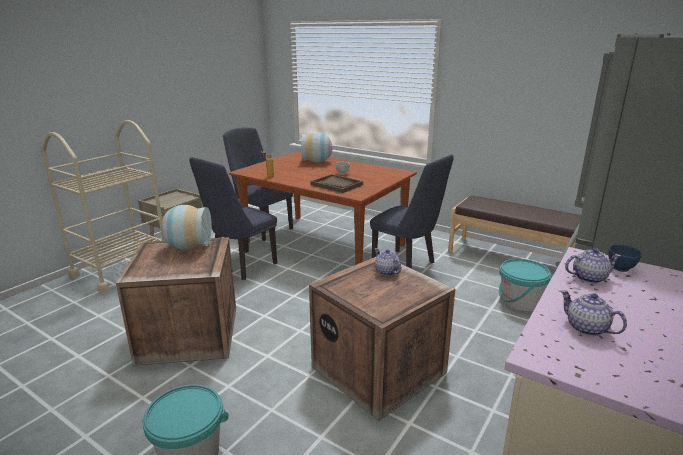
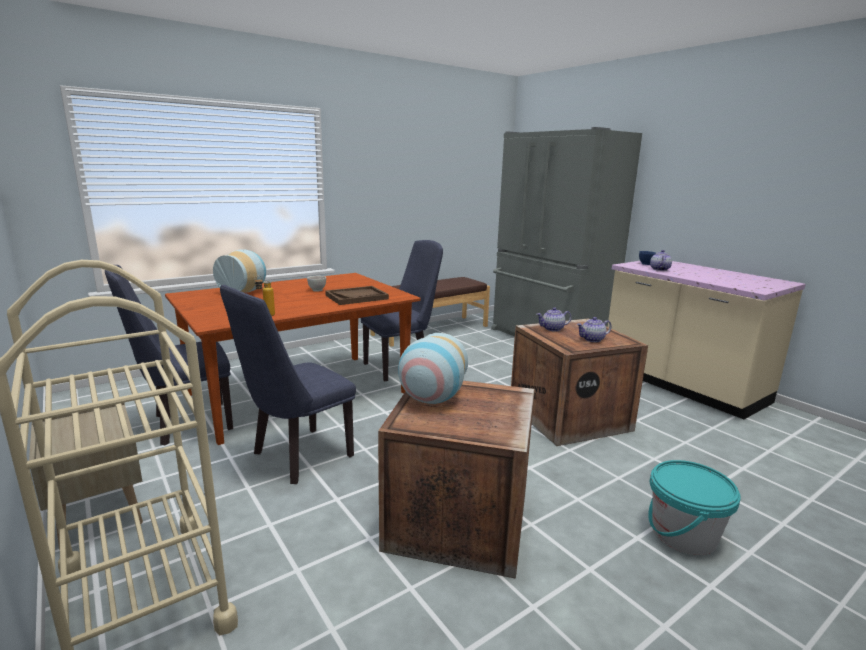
camera: 70 degrees left, 5 degrees down
blue chair [189,157,277,280] -> blue chair turned 75 degrees clockwise [220,285,356,484]
turquoise bucket [499,259,551,311] -> none
teapot [560,290,627,336] -> teapot moved to [577,317,612,342]

